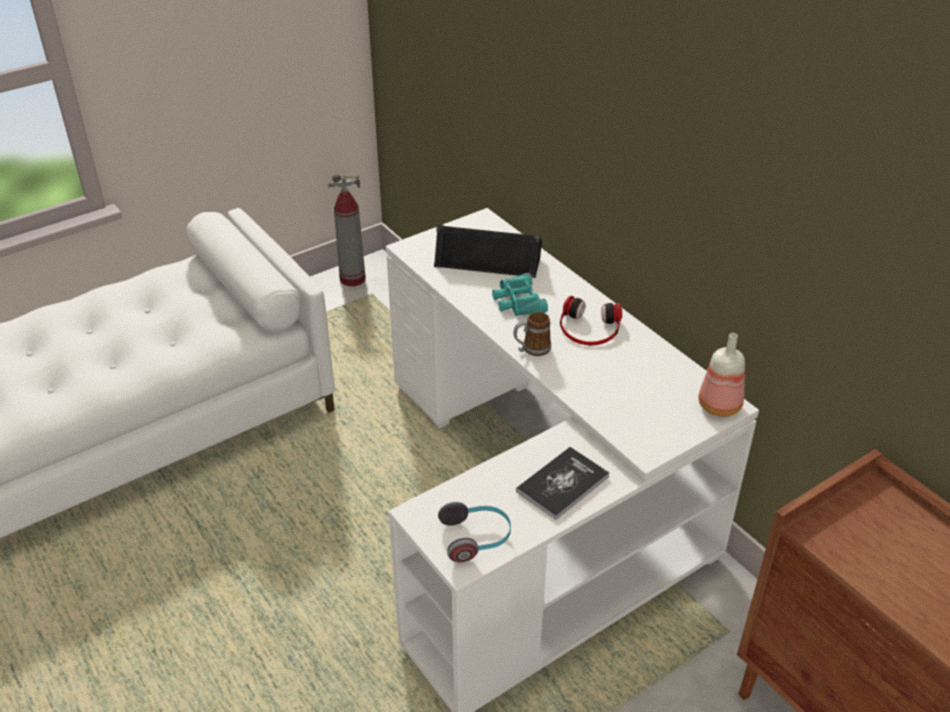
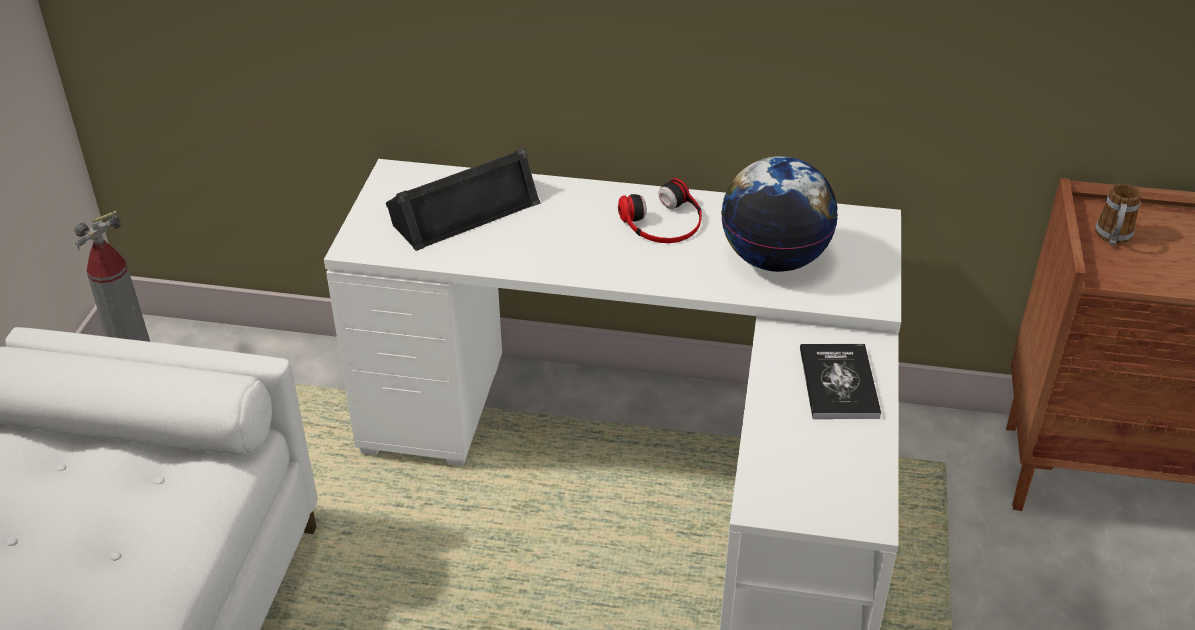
camera: 45 degrees left, 0 degrees up
headphones [438,502,511,562] -> none
turquoise binoculars [492,273,548,316] -> none
mug [513,311,551,356] -> mug moved to [1095,184,1141,245]
bottle [699,333,745,417] -> none
none -> globe [721,156,838,272]

